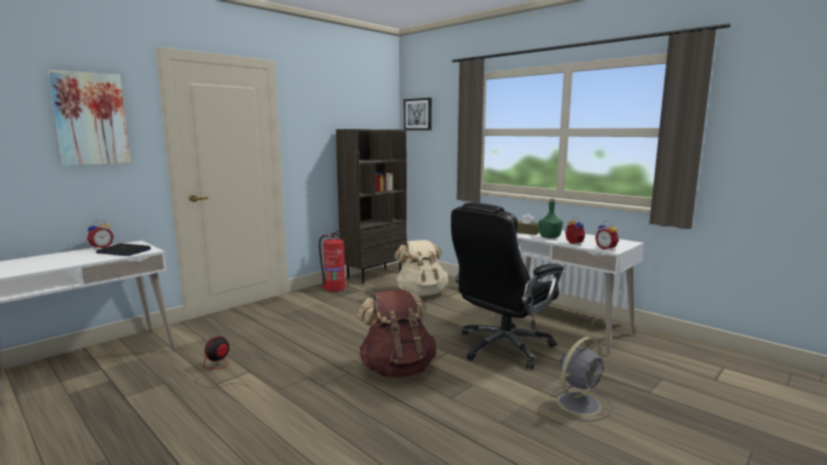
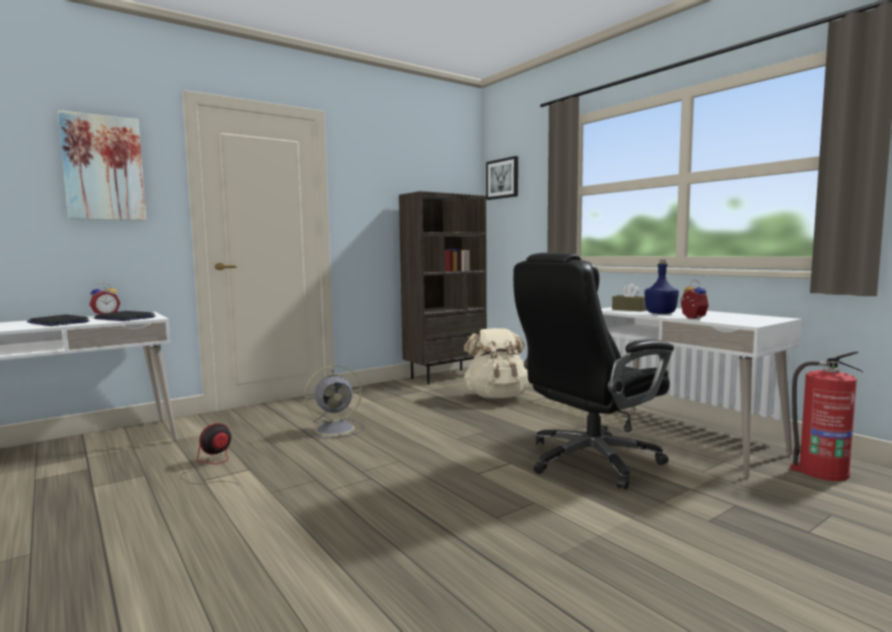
camera: 10 degrees right, 5 degrees down
fire extinguisher [319,229,346,292] -> fire extinguisher moved to [790,351,863,481]
brown backpack [357,290,437,378] -> none
green bottle [539,199,563,239] -> blue bottle [645,259,679,314]
grey fan [549,337,613,421] -> grey fan moved to [303,365,365,438]
alarm clock [595,221,619,250] -> none
none -> laptop [27,314,90,326]

